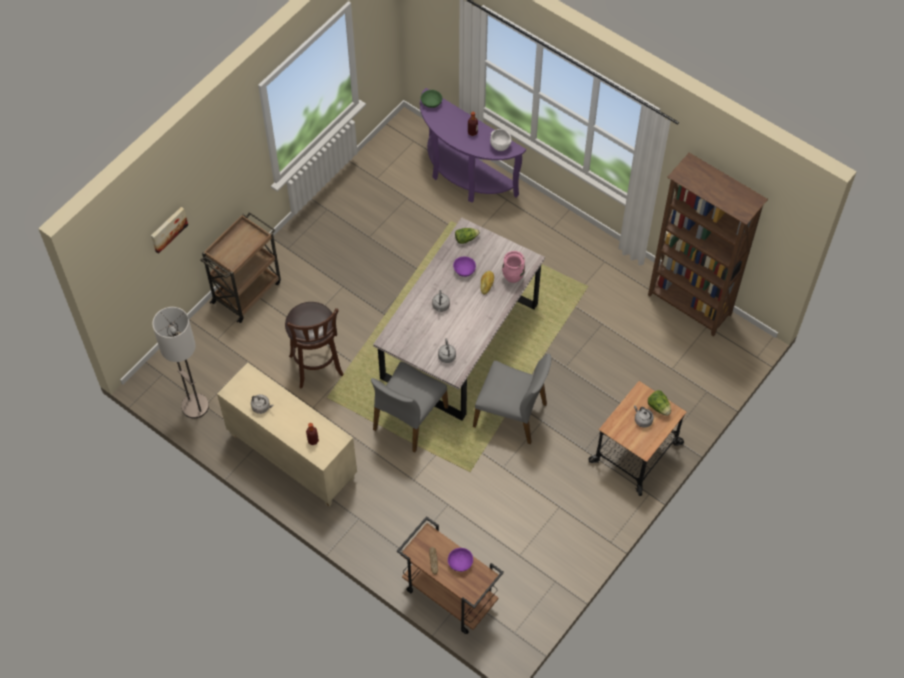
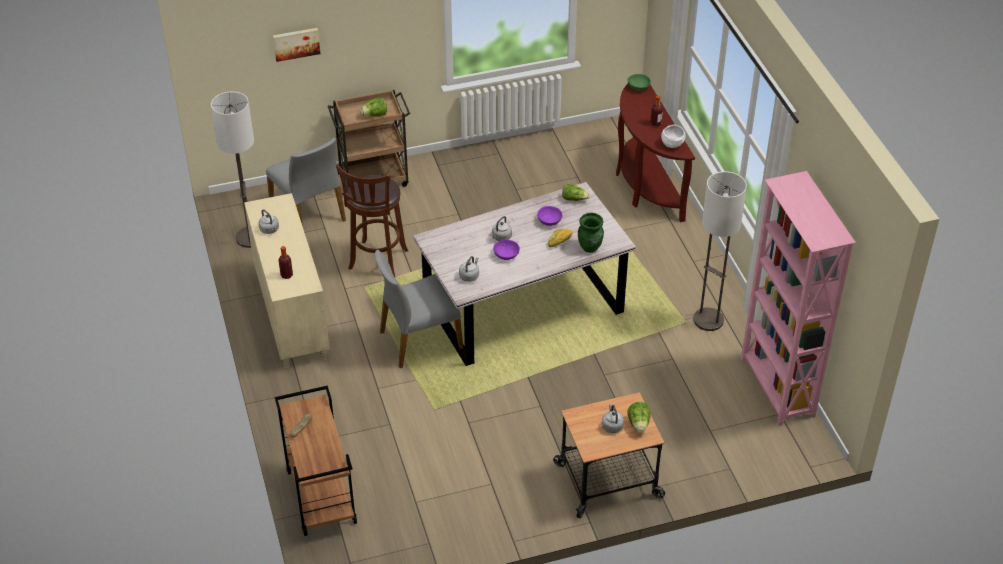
camera: 35 degrees right, 15 degrees down
purple console table [420,88,526,203] -> brown console table [616,84,695,222]
purple bowl [448,548,473,572] -> purple bowl moved to [493,239,520,260]
grey chair [473,353,551,444] -> grey chair moved to [266,138,346,226]
pink vase [502,251,525,283] -> green vase [578,212,604,253]
brown bookcase [648,153,768,337] -> pink bookcase [741,171,856,426]
none -> lettuce [360,97,387,117]
none -> floor lamp [693,171,747,331]

